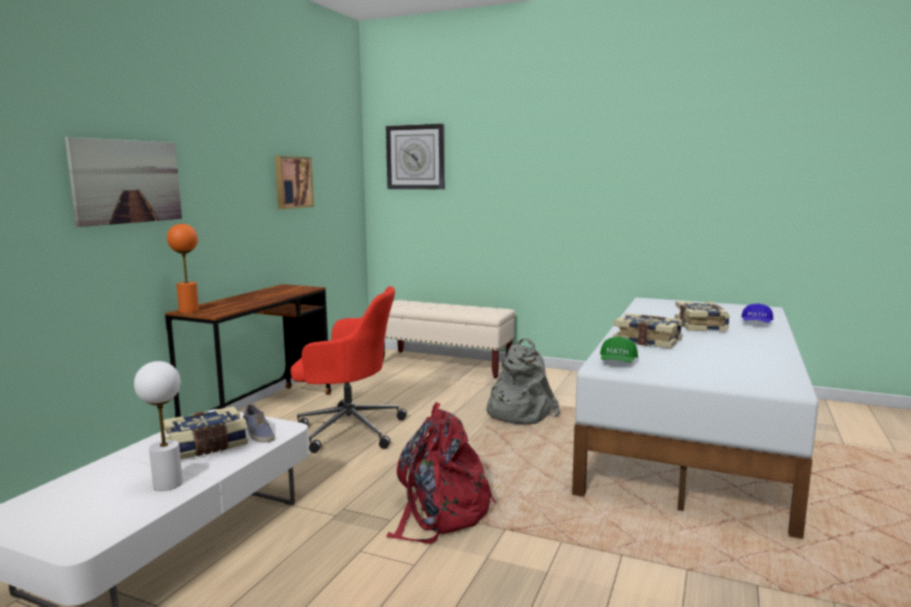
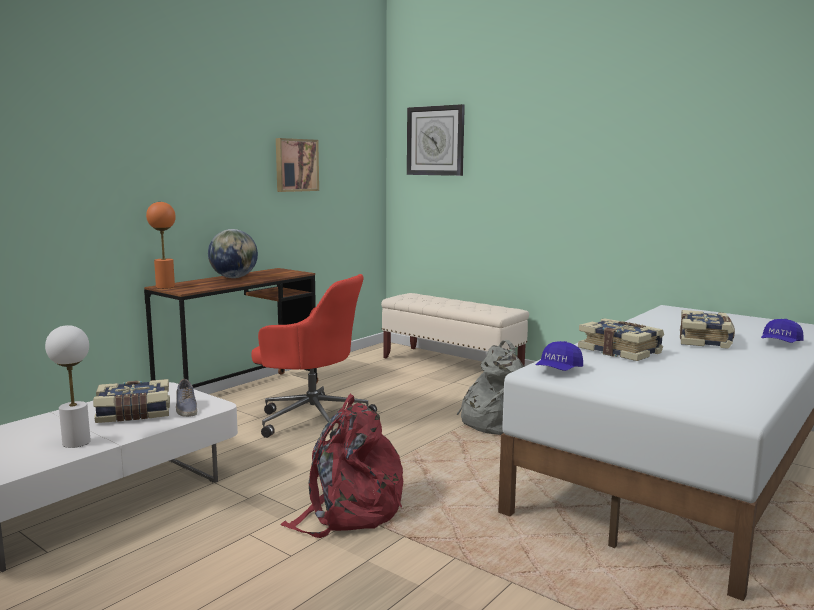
camera: 15 degrees right, 0 degrees up
picture [65,137,182,227] -> none
green cap [600,336,638,362] -> blue cap [536,341,583,371]
none -> globe [208,229,258,278]

